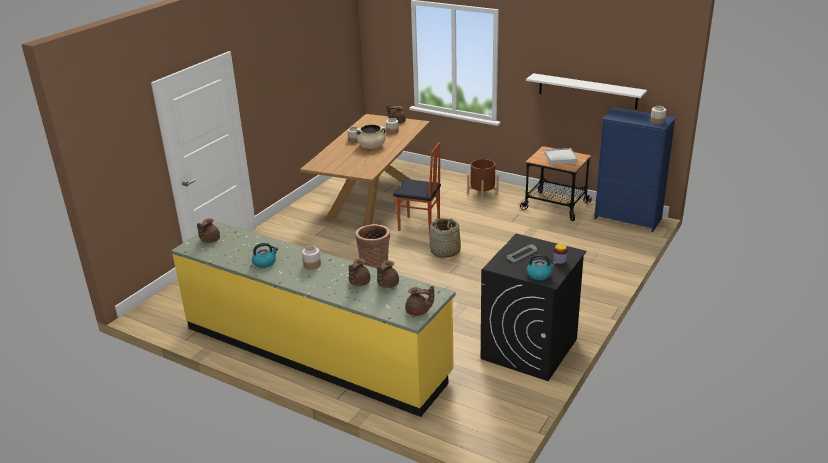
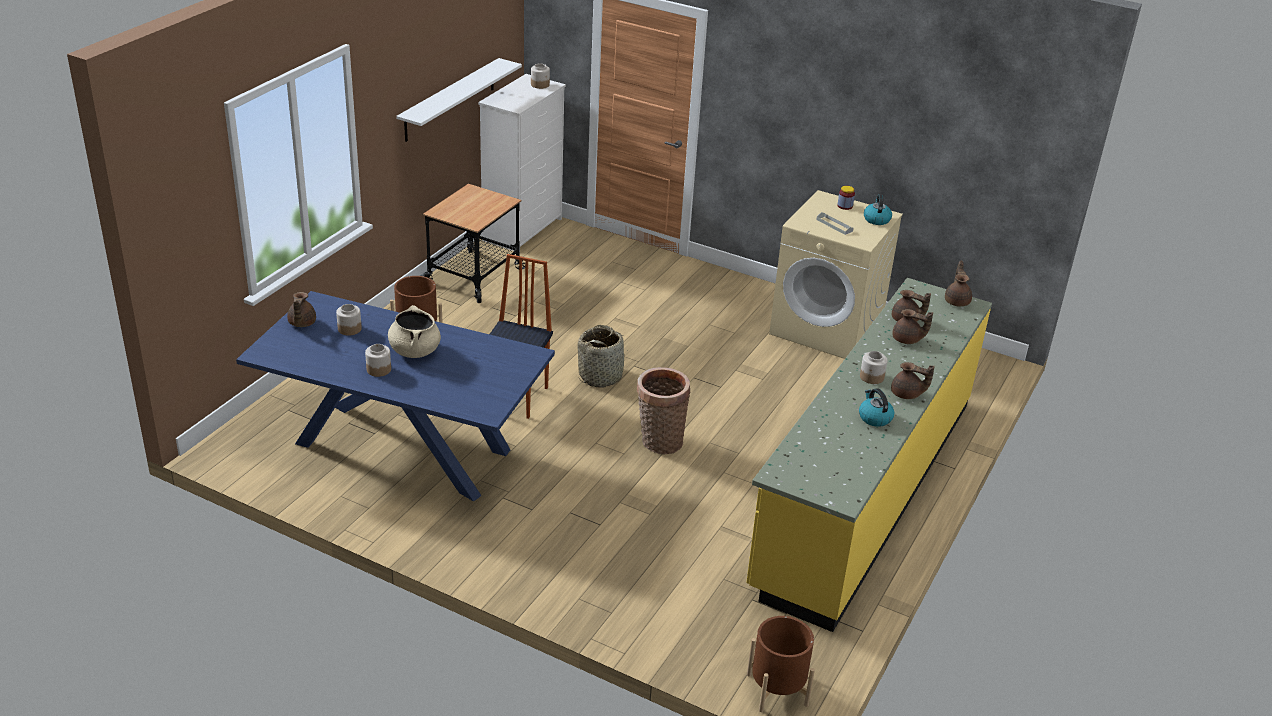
camera: 95 degrees left, 5 degrees up
brown teapot [197,218,220,243] -> brown teapot moved to [891,362,935,399]
brown dining table [300,114,430,226] -> blue dining table [236,291,555,501]
black washing machine [481,234,587,381] -> beige washing machine [769,190,903,359]
white tray [544,148,578,165] -> none
blue dresser [594,107,676,232] -> white dresser [478,74,566,251]
none -> brown planter [747,616,815,712]

